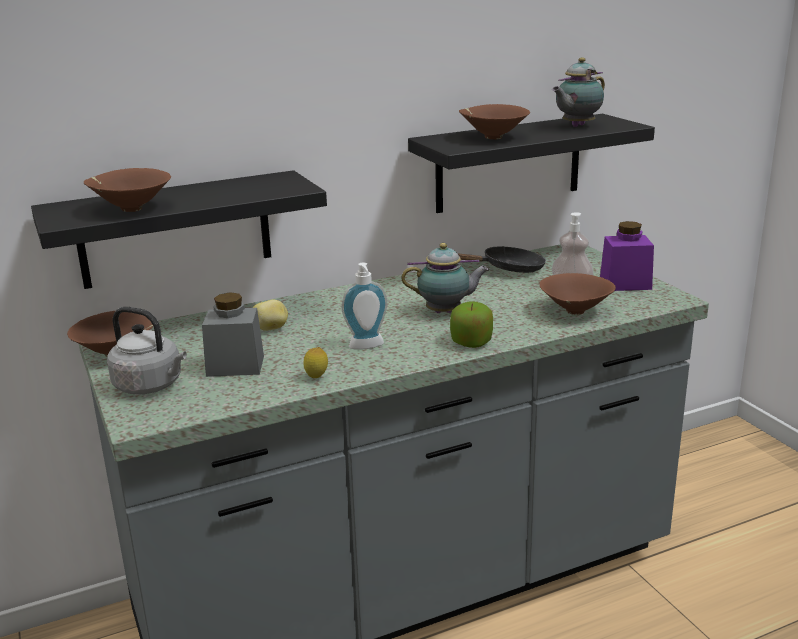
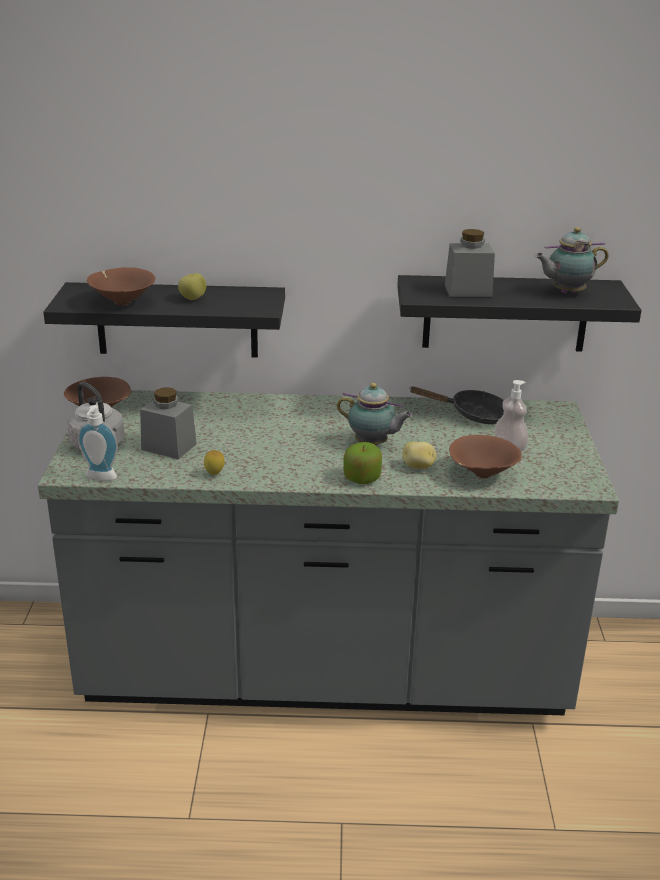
camera: 25 degrees right, 5 degrees up
potato [253,300,288,331] -> potato moved to [402,442,436,469]
soap dispenser [342,262,387,349] -> soap dispenser moved to [77,405,118,481]
brown bowl [459,104,530,139] -> grey jar [445,229,495,297]
purple jar [600,221,654,291] -> none
none -> apple [178,273,206,300]

